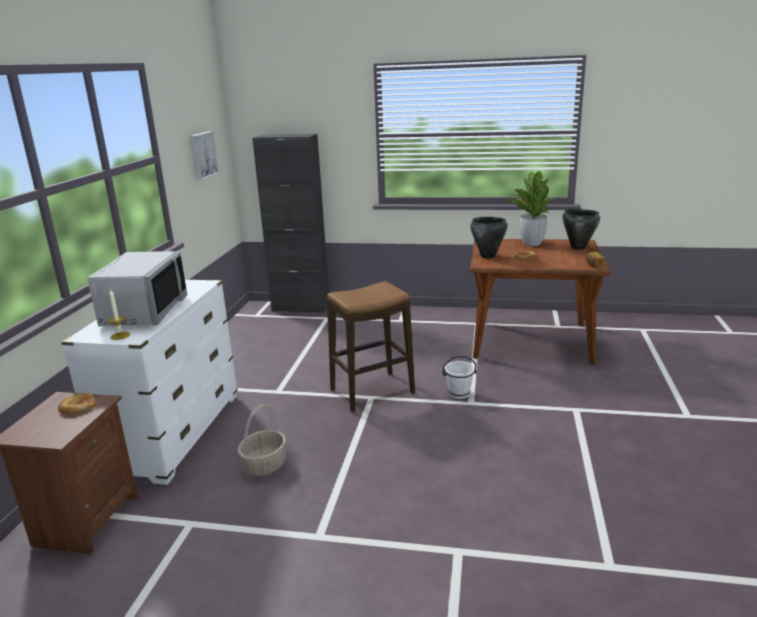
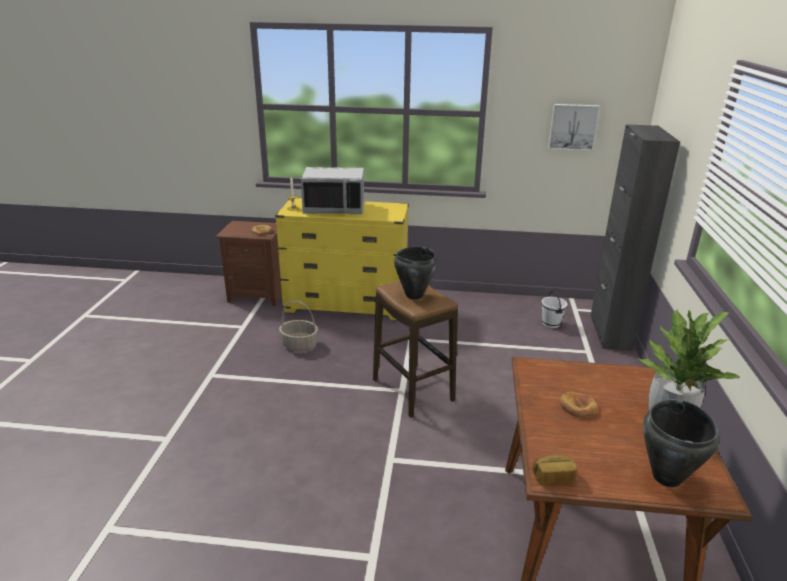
camera: 85 degrees right, 5 degrees up
white dresser [61,280,238,485] -> yellow dresser [275,198,409,320]
white bucket [442,356,477,399] -> white bucket moved to [541,291,567,328]
black cooking pot [470,217,508,259] -> black cooking pot moved to [394,246,437,299]

